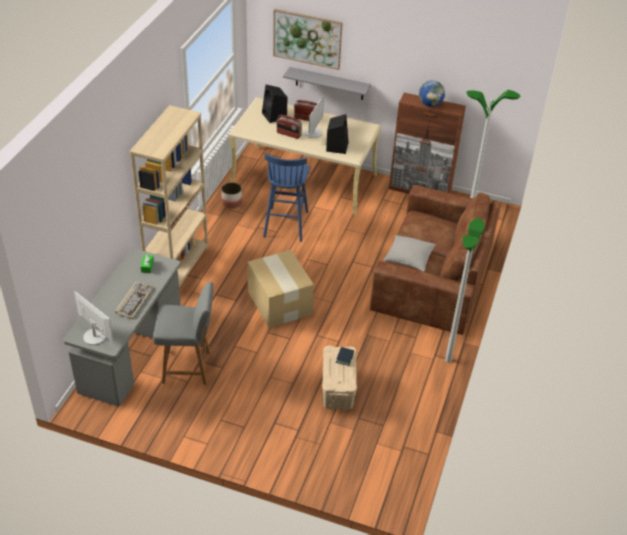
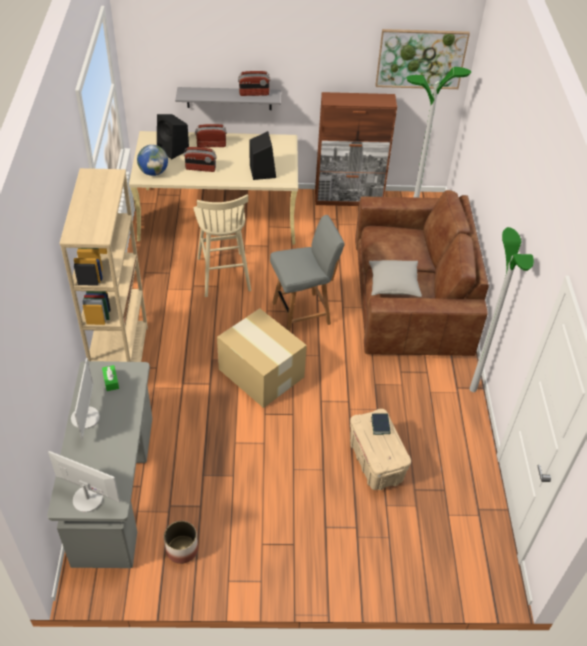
camera: 20 degrees left, 5 degrees up
keyboard [115,282,154,319] -> none
grey chair [153,282,214,385] -> grey chair moved to [270,215,345,332]
planter [221,182,242,209] -> planter moved to [164,521,198,564]
blue stool [263,154,310,242] -> beige stool [193,194,251,297]
picture [273,9,343,70] -> picture moved to [375,29,470,89]
monitor [305,94,324,138] -> monitor moved to [71,358,100,439]
globe [419,81,445,107] -> globe moved to [137,145,168,176]
none -> radio [238,71,270,96]

